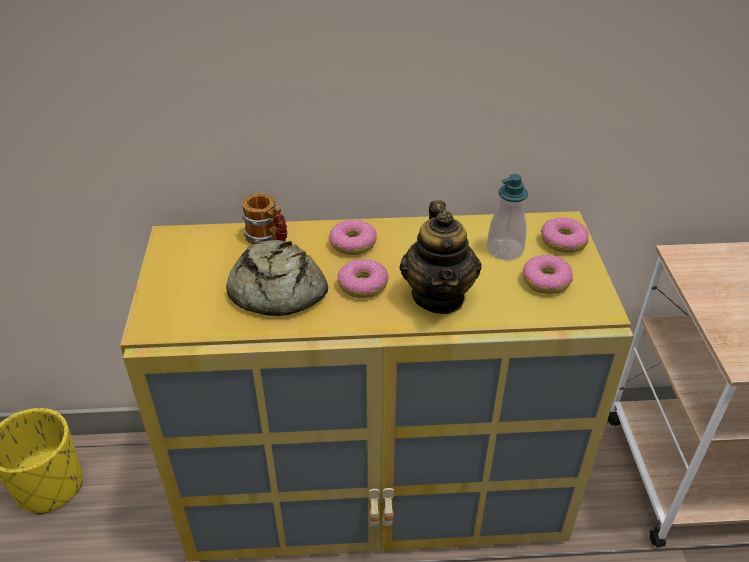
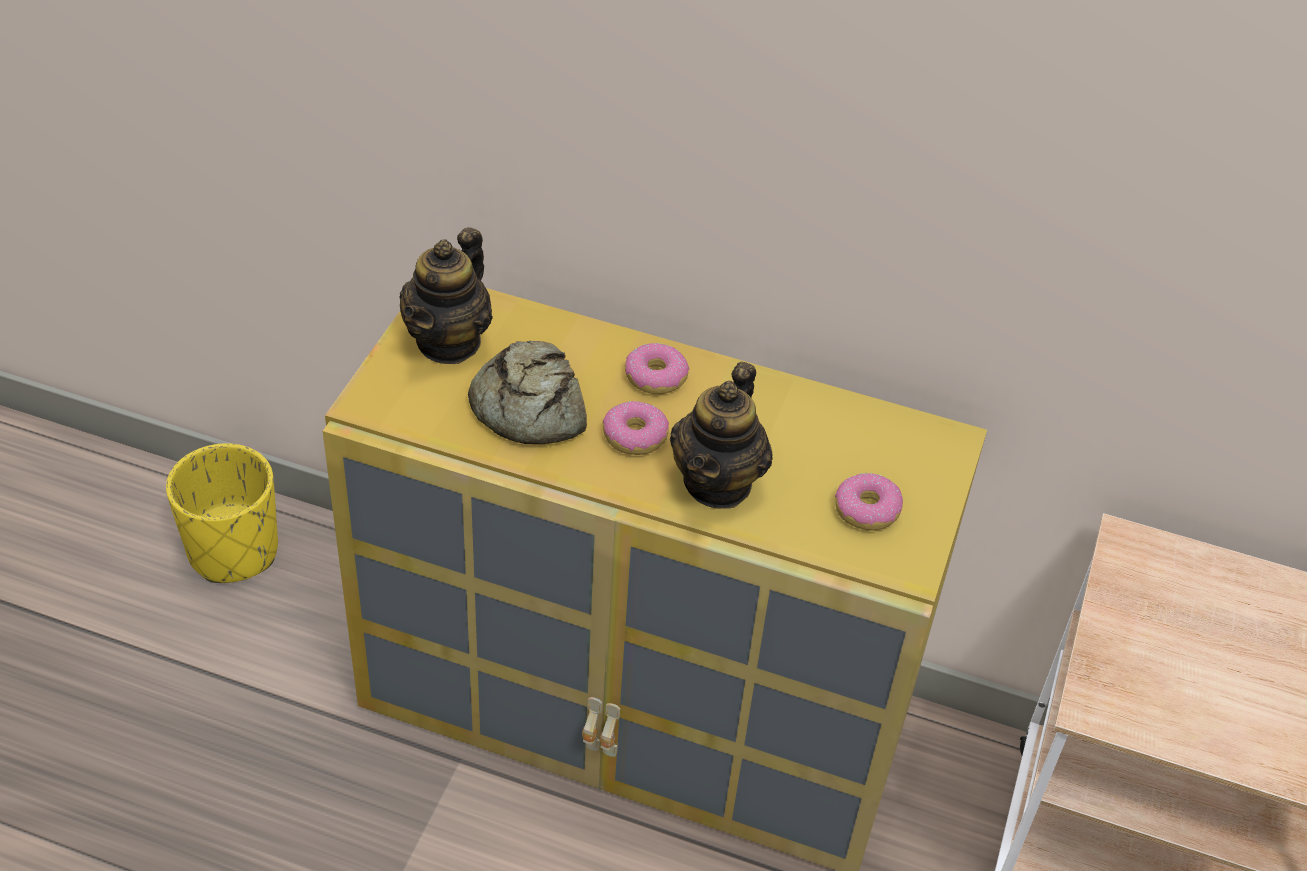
camera: 20 degrees right, 5 degrees up
mug [242,193,288,245] -> none
soap dispenser [487,174,528,260] -> none
donut [541,217,589,253] -> none
none -> teapot [399,227,493,364]

